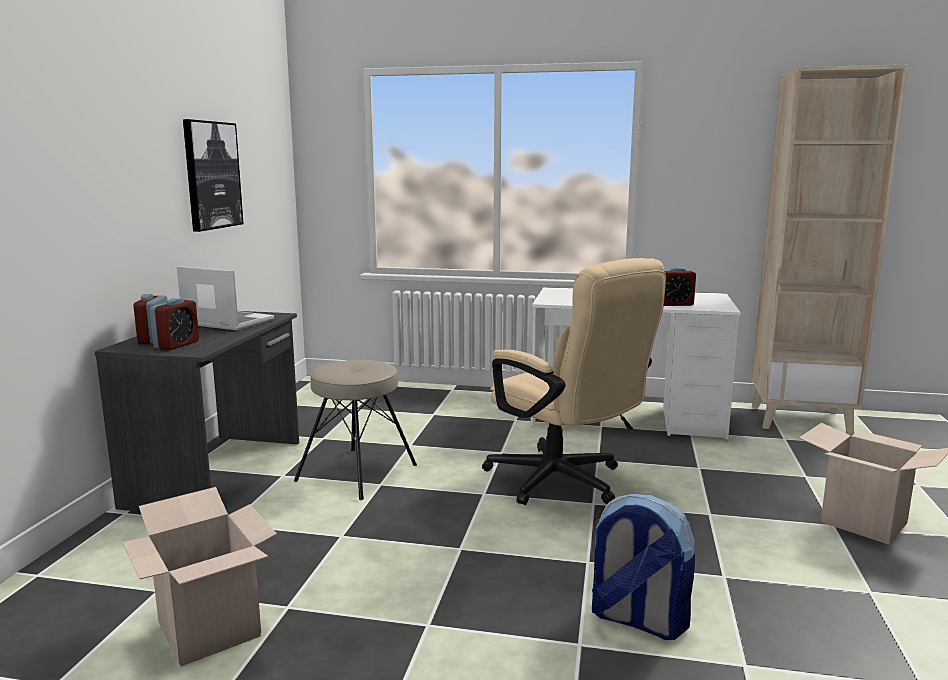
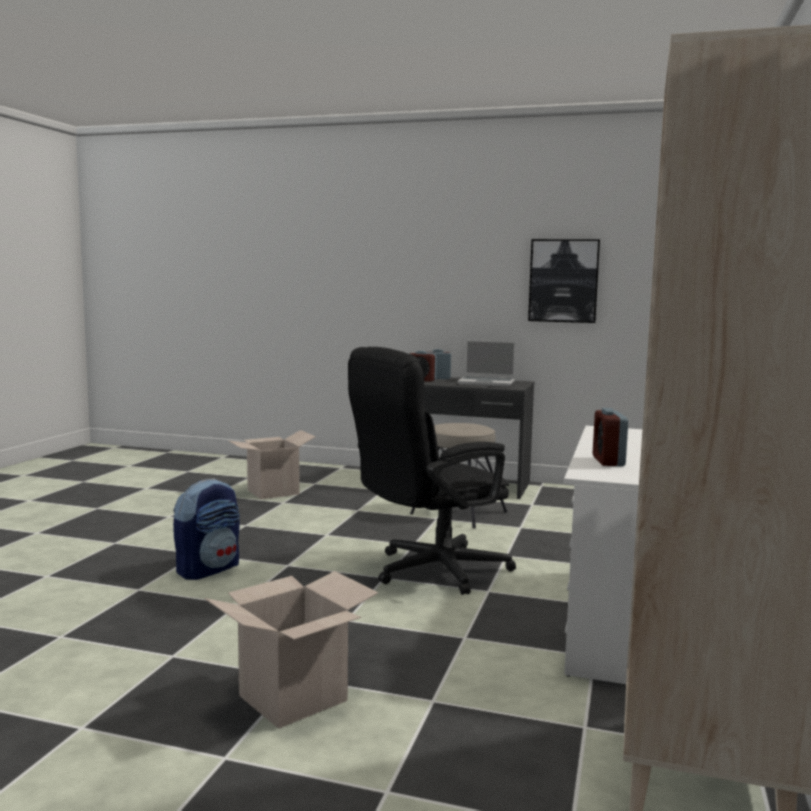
camera: 95 degrees right, 5 degrees down
laptop [177,266,274,331] -> laptop turned 75 degrees clockwise [458,340,516,387]
beige office chair [482,258,666,505] -> black office chair [348,347,516,595]

